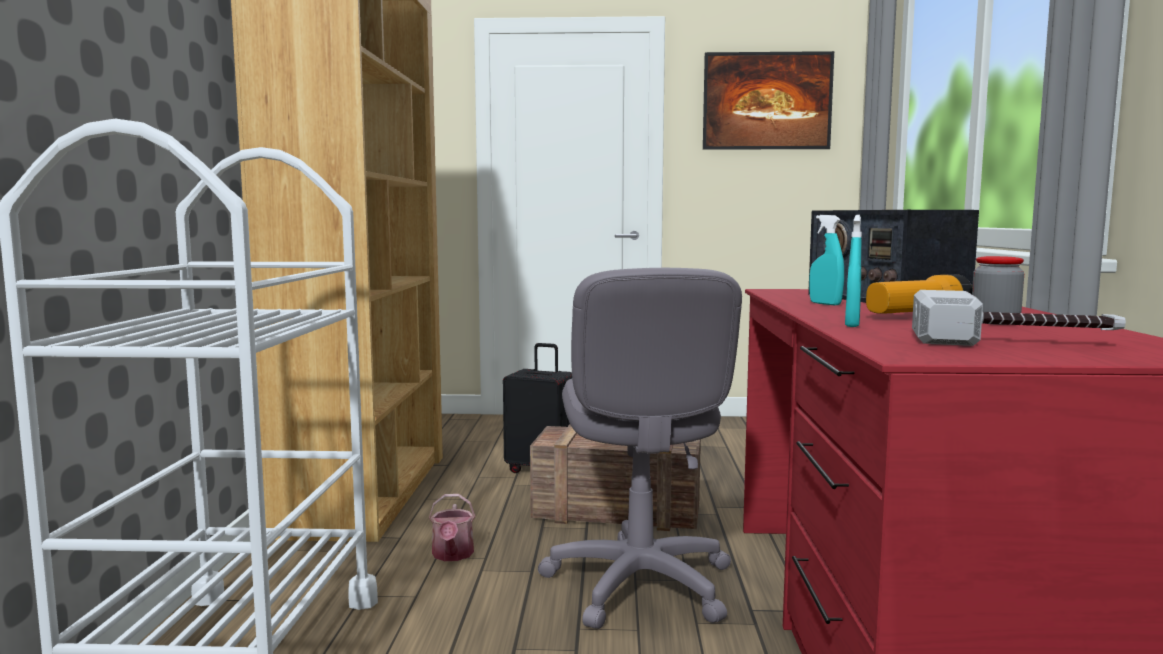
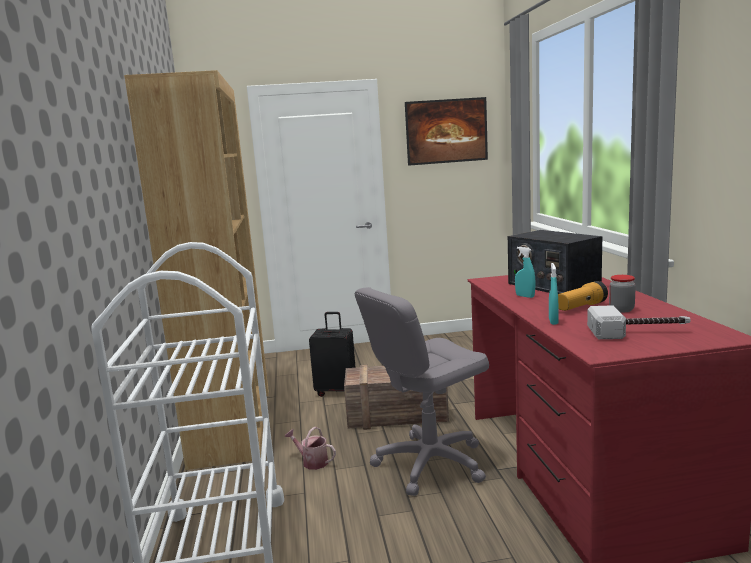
camera: 10 degrees left, 5 degrees up
watering can [429,494,475,561] -> watering can turned 135 degrees clockwise [284,427,336,470]
grey office chair [538,268,742,629] -> grey office chair turned 75 degrees clockwise [355,287,489,496]

